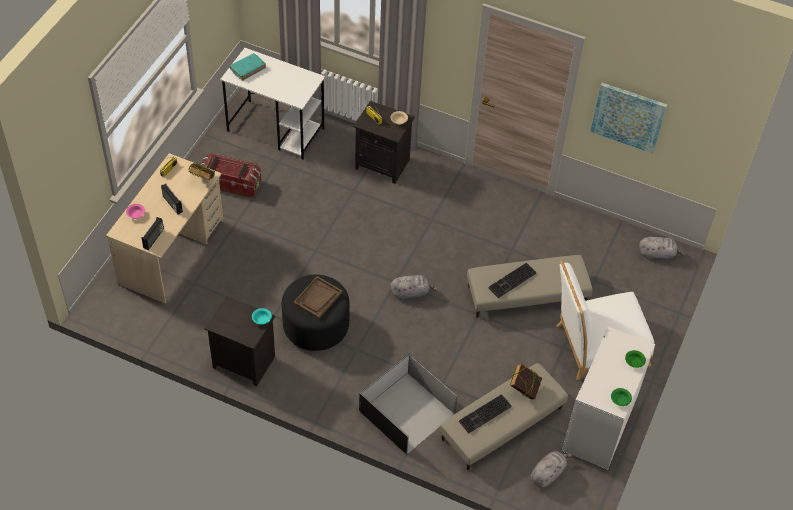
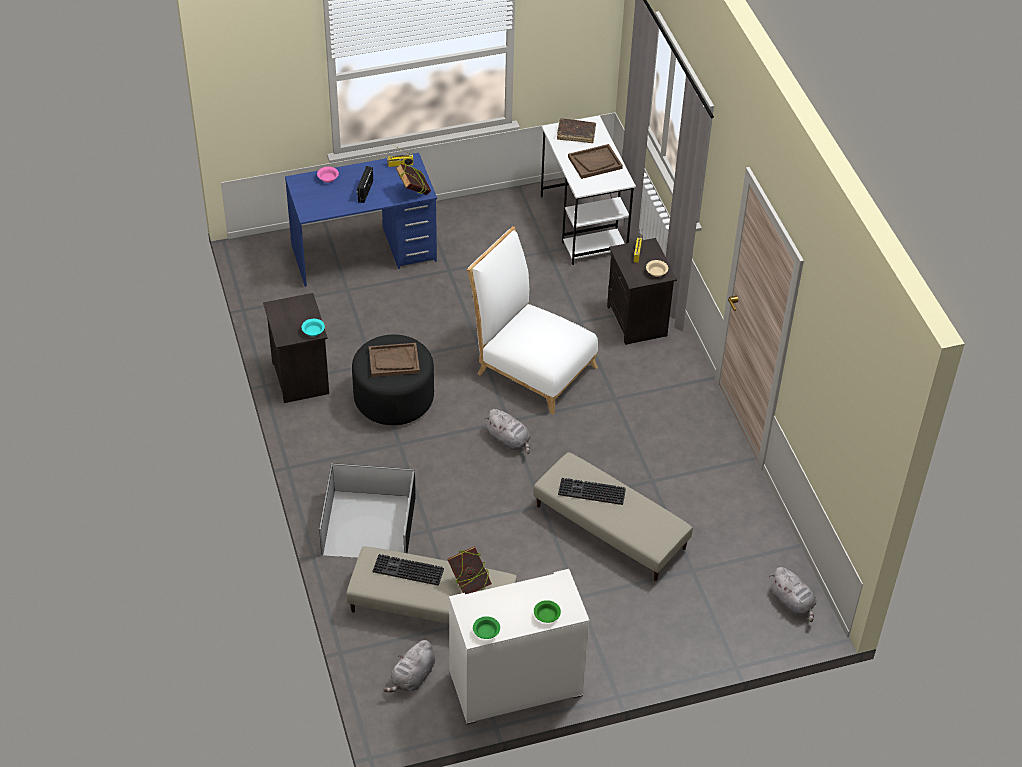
camera: 50 degrees right, 5 degrees down
beige desk [106,153,223,304] -> blue desk [285,153,437,287]
radio [142,217,164,250] -> none
storage box [201,153,261,198] -> none
turquoise book [230,53,266,81] -> brown book [557,118,596,143]
grey plush toy [531,451,573,488] -> grey plush toy turned 120 degrees clockwise [383,640,435,693]
white chair [557,260,654,380] -> white chair moved to [467,226,598,415]
picture [590,83,667,153] -> none
none -> brown tray [568,144,623,179]

